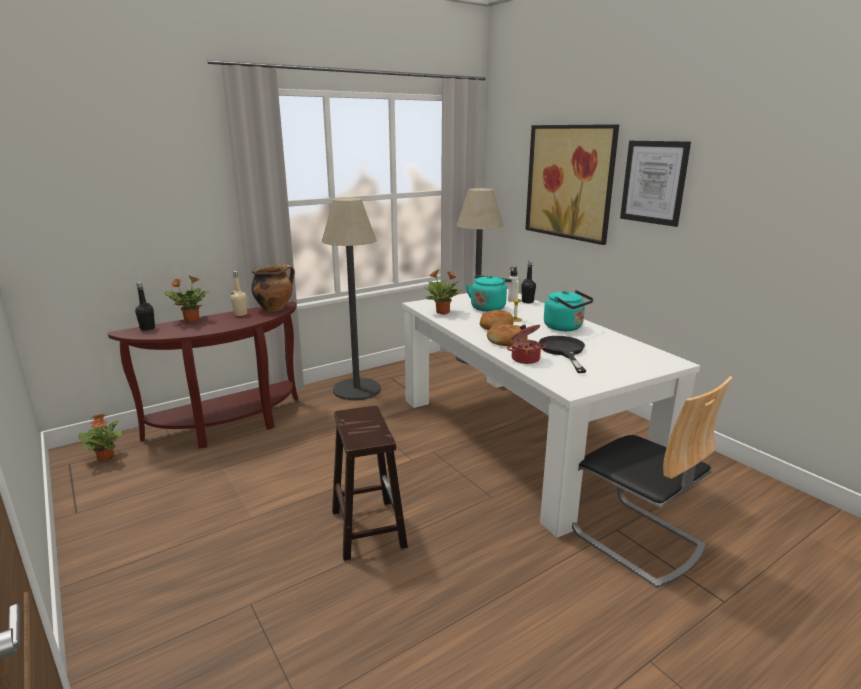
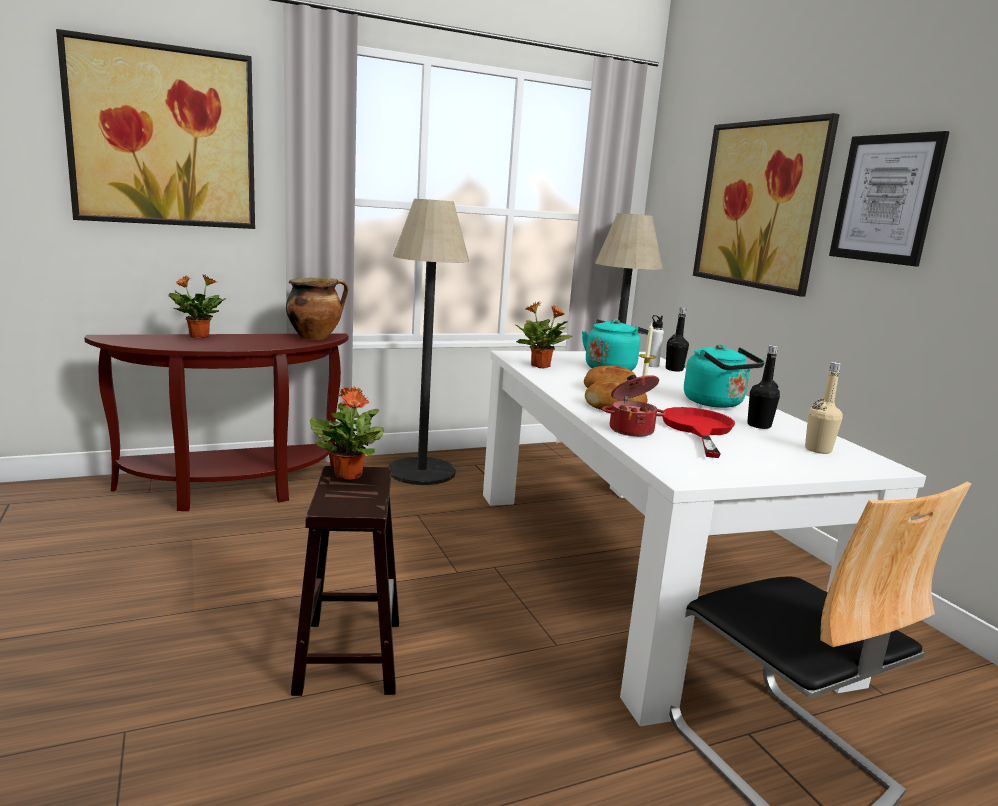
camera: 10 degrees right, 5 degrees down
potted plant [78,414,122,461] -> potted plant moved to [310,387,384,480]
black bottle [135,282,155,331] -> black bottle moved to [747,345,780,429]
beige bottle [230,271,248,316] -> beige bottle moved to [805,362,843,454]
black frying pan [539,336,586,373] -> red frying pan [662,407,735,458]
none -> picture [56,29,255,229]

